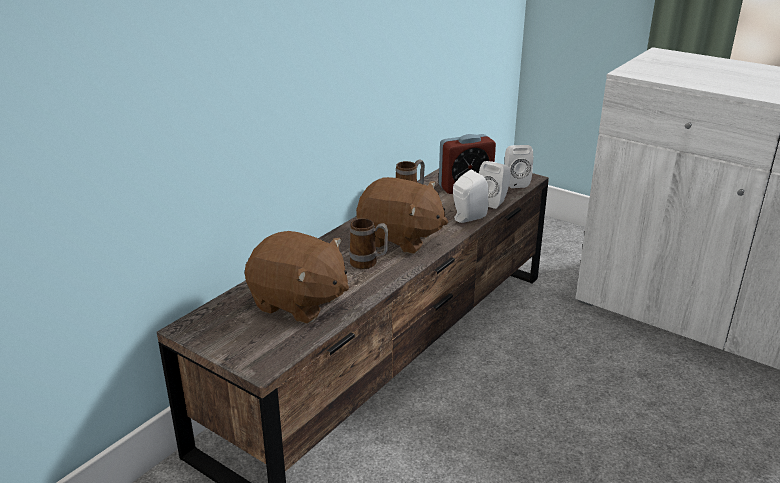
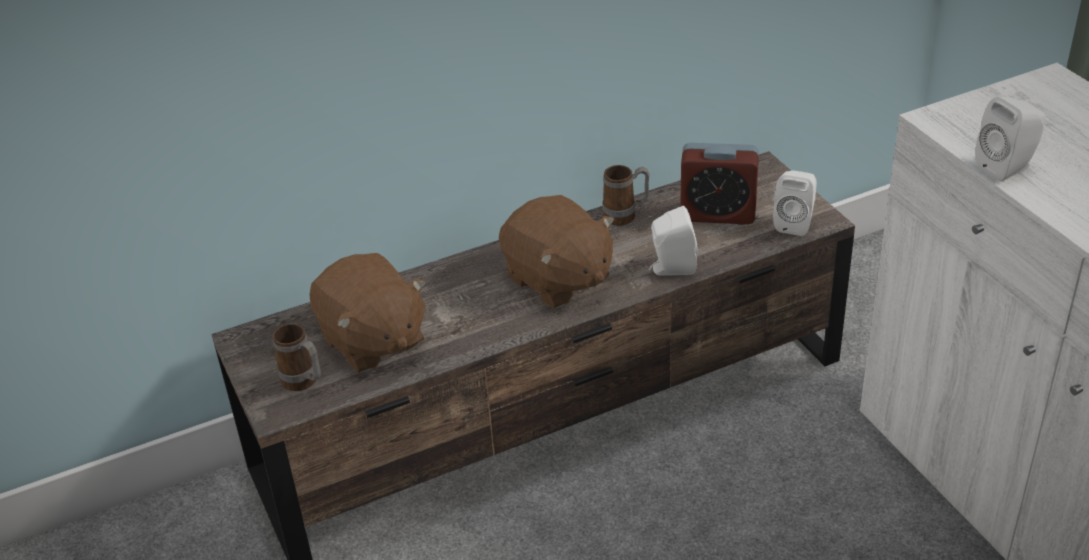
camera: 30 degrees right, 10 degrees up
mug [349,218,388,269] -> mug moved to [273,323,321,391]
white speaker [479,161,511,209] -> white speaker moved to [976,97,1045,181]

